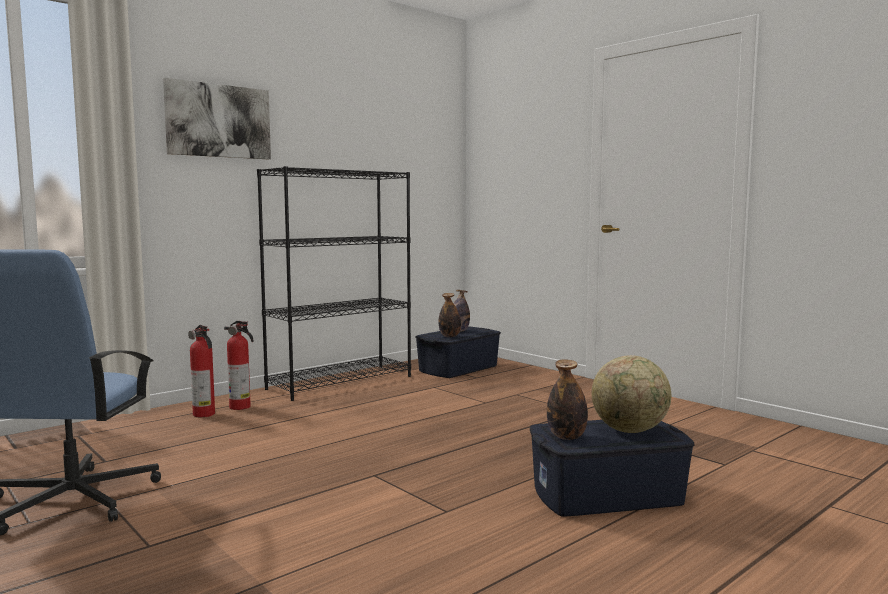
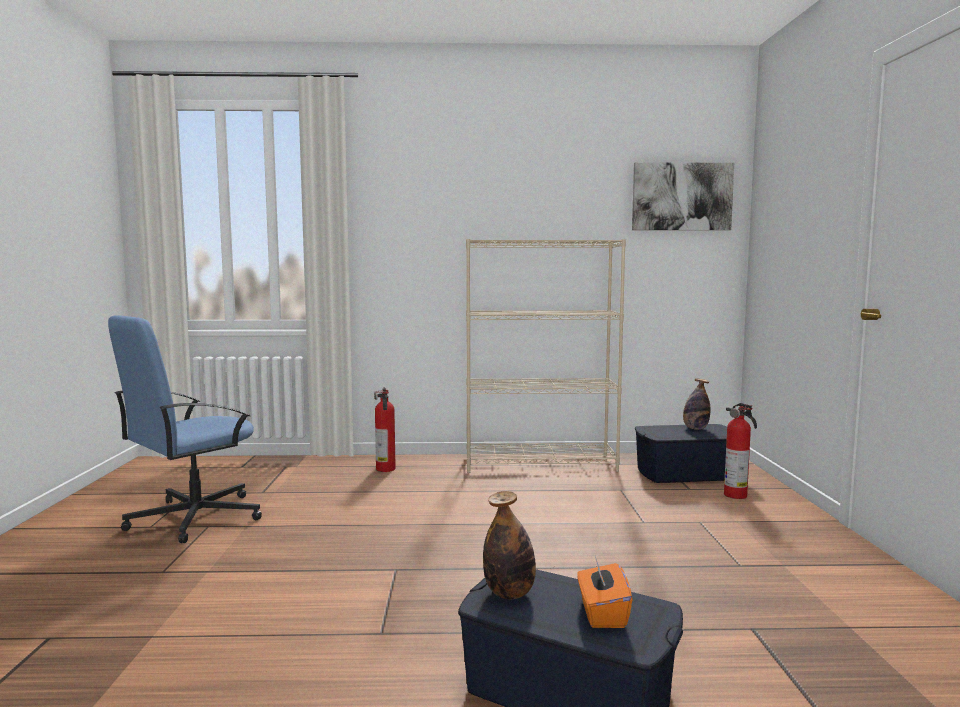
camera: 40 degrees right, 0 degrees up
picture [163,78,271,159] -> picture moved to [632,162,734,230]
fire extinguisher [224,321,253,410] -> fire extinguisher moved to [724,403,757,499]
black bookcase [257,166,411,401] -> beige bookcase [466,239,626,473]
bottle [439,293,461,337] -> none
globe [592,355,671,433] -> orange tissue box [578,556,632,628]

